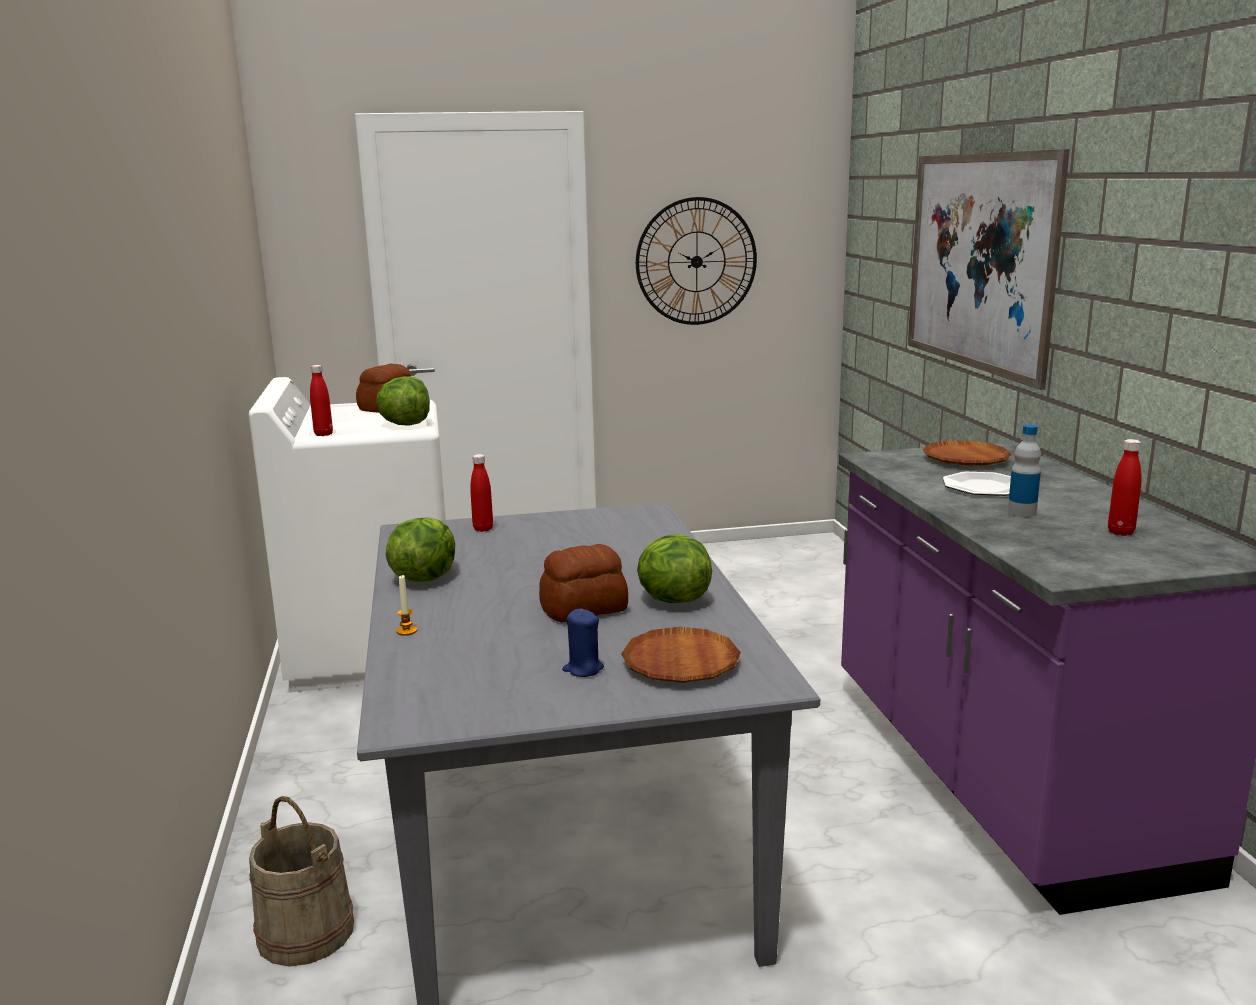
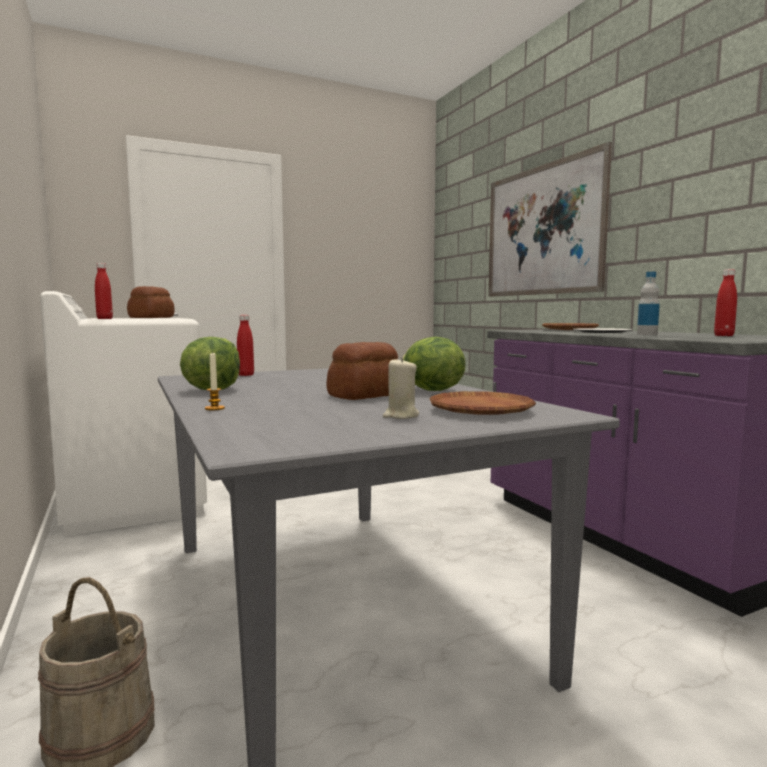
camera: 15 degrees left, 10 degrees down
lettuce [376,376,430,426] -> none
blue candle [562,609,604,677] -> beige candle [383,357,419,419]
wall clock [636,197,757,325] -> none

